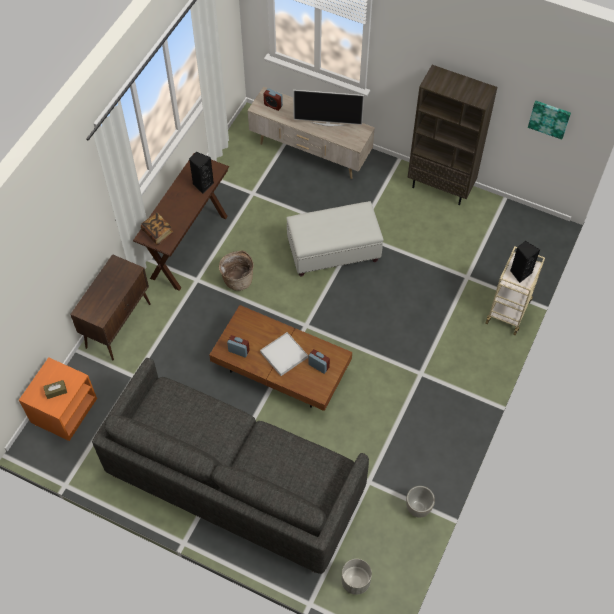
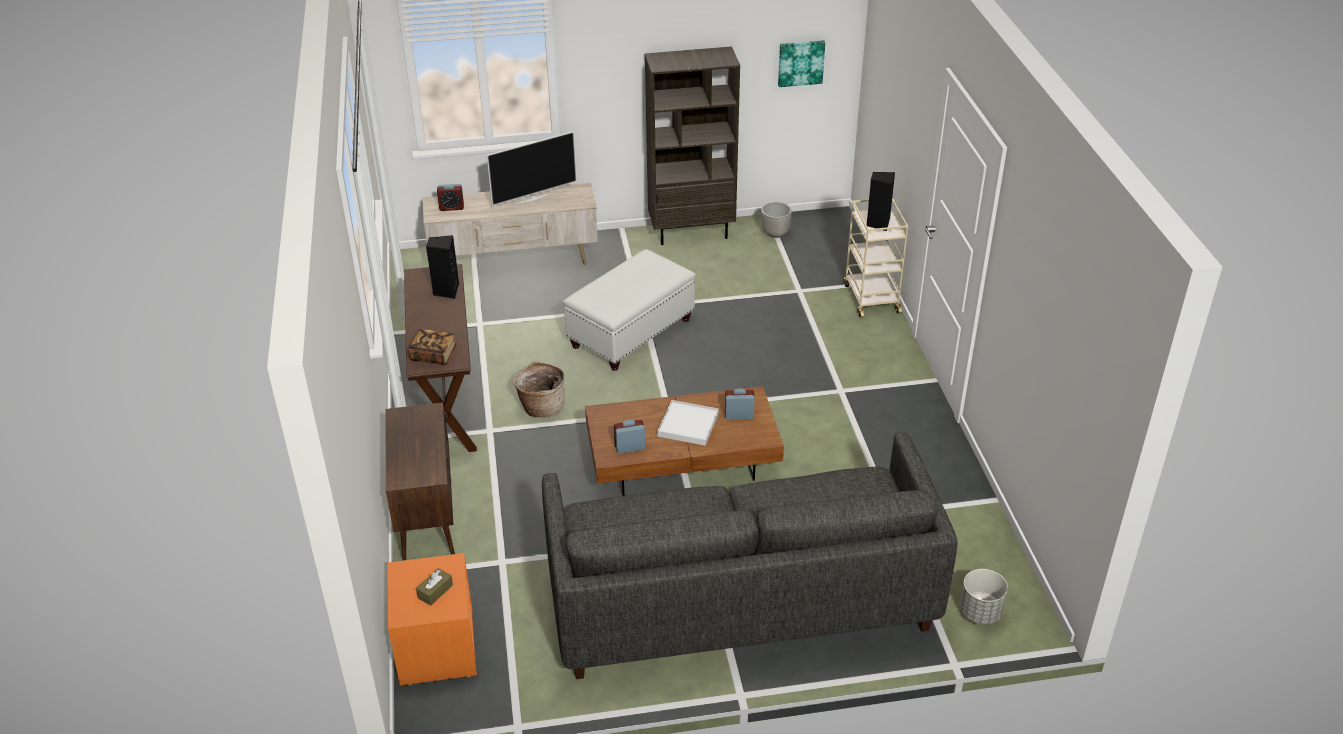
camera: 35 degrees left, 20 degrees down
grey planter [406,486,435,518] -> grey planter moved to [761,202,792,238]

